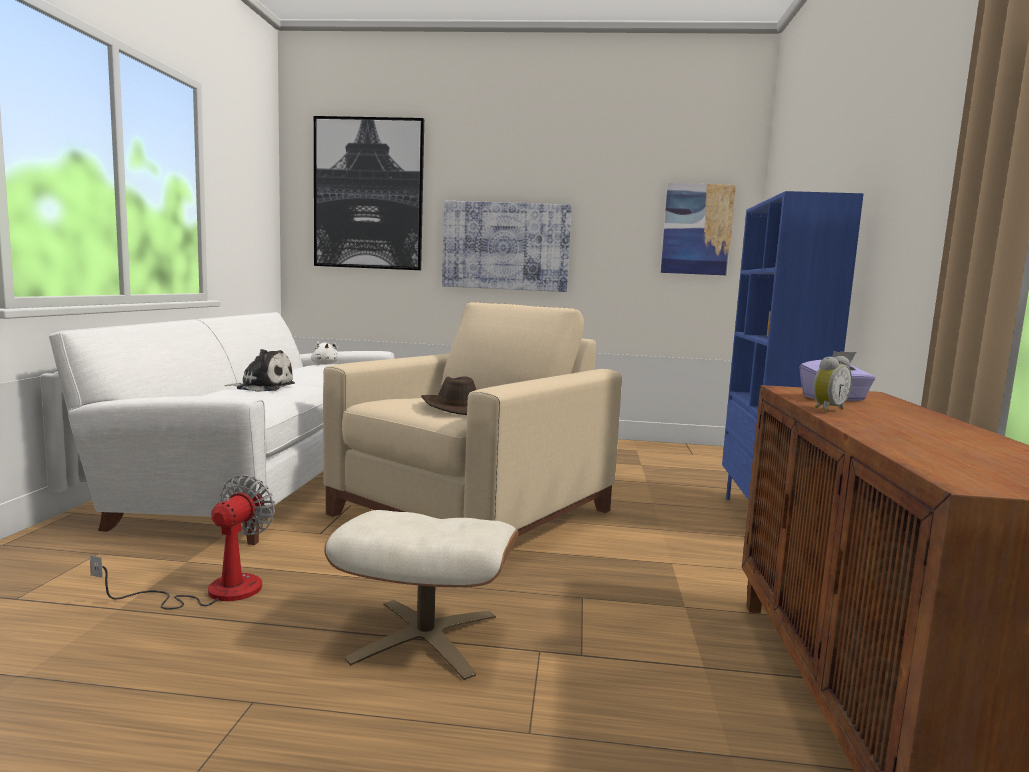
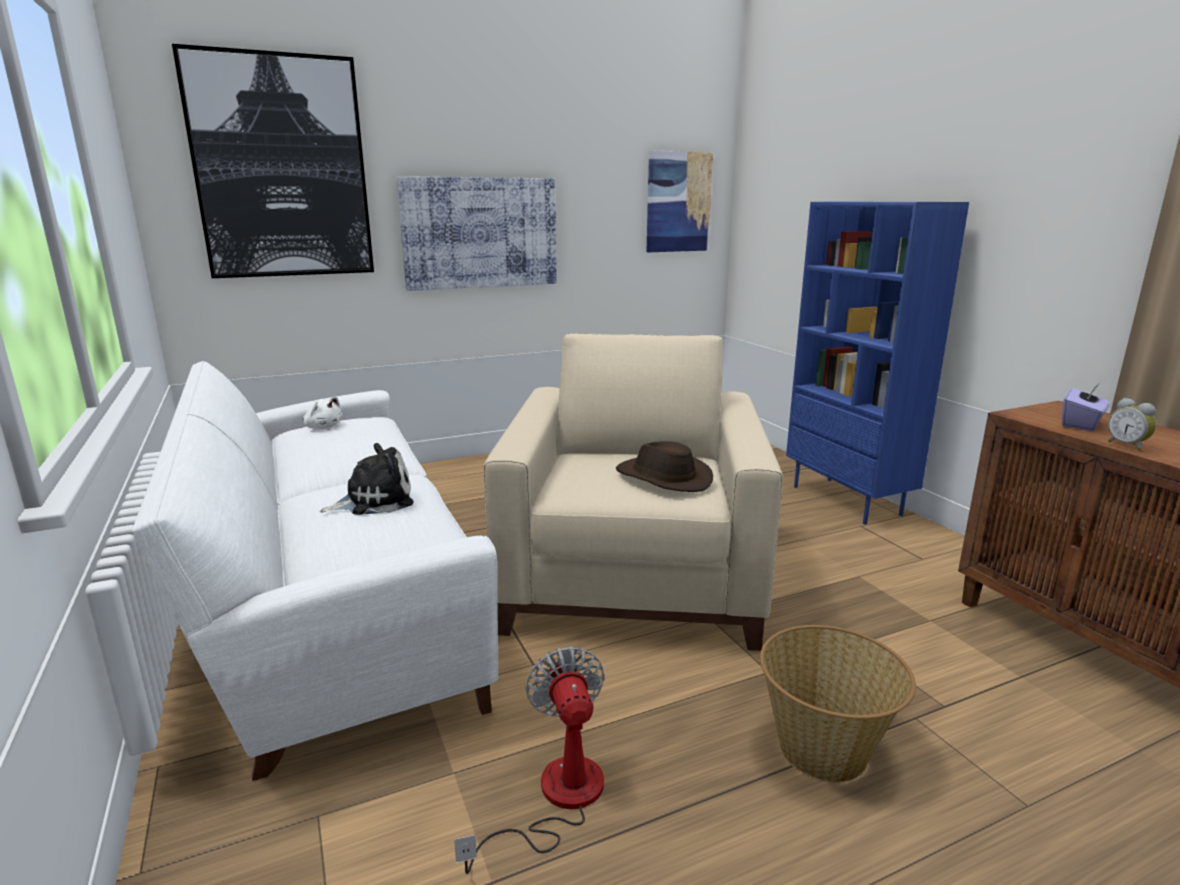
camera: 30 degrees left, 10 degrees up
beige ottoman [324,510,518,680] -> basket [760,625,916,782]
alarm clock [813,356,852,412] -> alarm clock turned 135 degrees clockwise [1108,398,1156,451]

